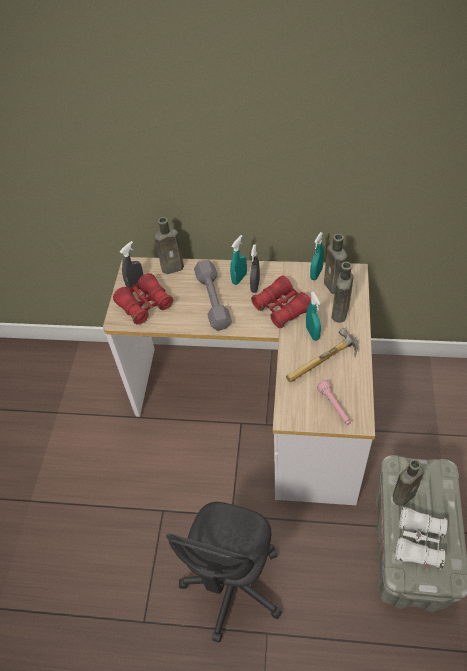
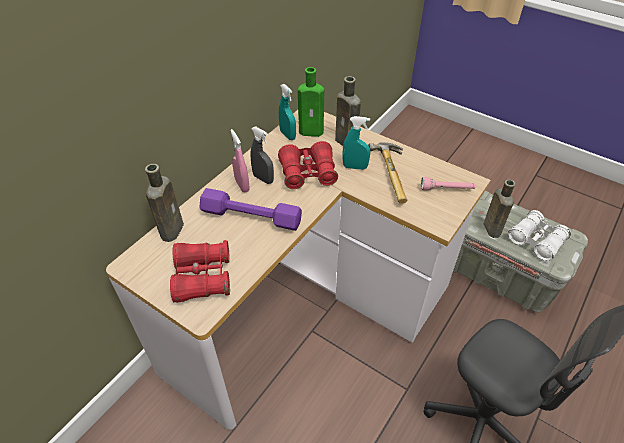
camera: 65 degrees left, 5 degrees down
grey spray bottle [120,241,143,288] -> none
grey dumbbell [194,260,232,331] -> purple dumbbell [200,188,302,231]
turquoise spray bottle [230,235,247,285] -> pink spray bottle [230,129,250,193]
brown bottle [324,234,348,294] -> green bottle [298,67,324,137]

